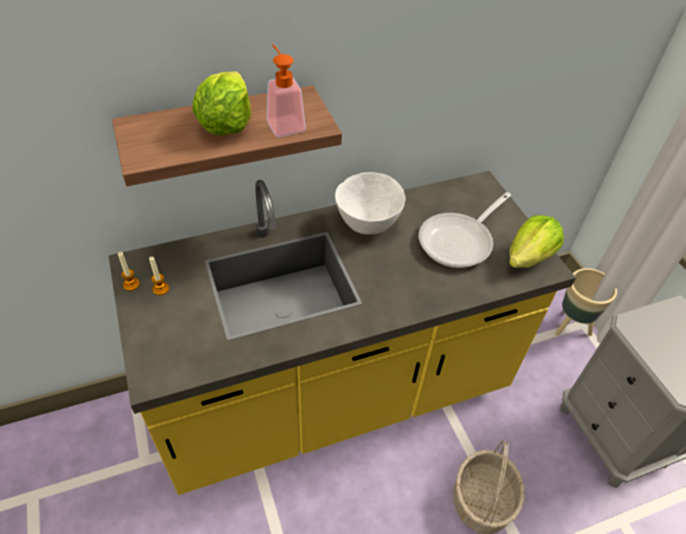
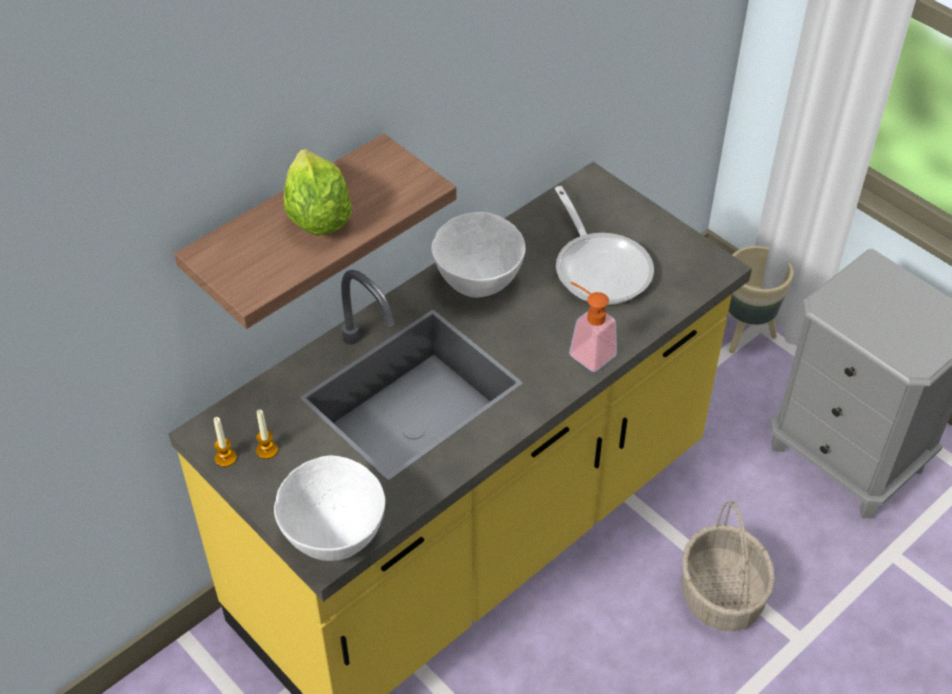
camera: 20 degrees left, 0 degrees up
soap dispenser [267,45,306,137] -> soap dispenser moved to [569,282,617,372]
frying pan [419,192,511,268] -> frying pan turned 45 degrees counterclockwise [555,186,654,305]
lettuce [509,215,564,268] -> none
none -> white bowl [274,455,386,561]

